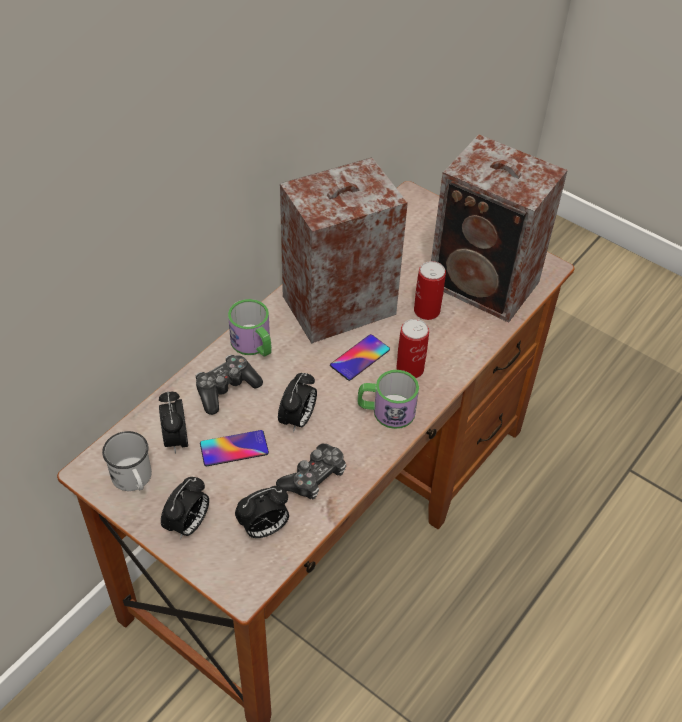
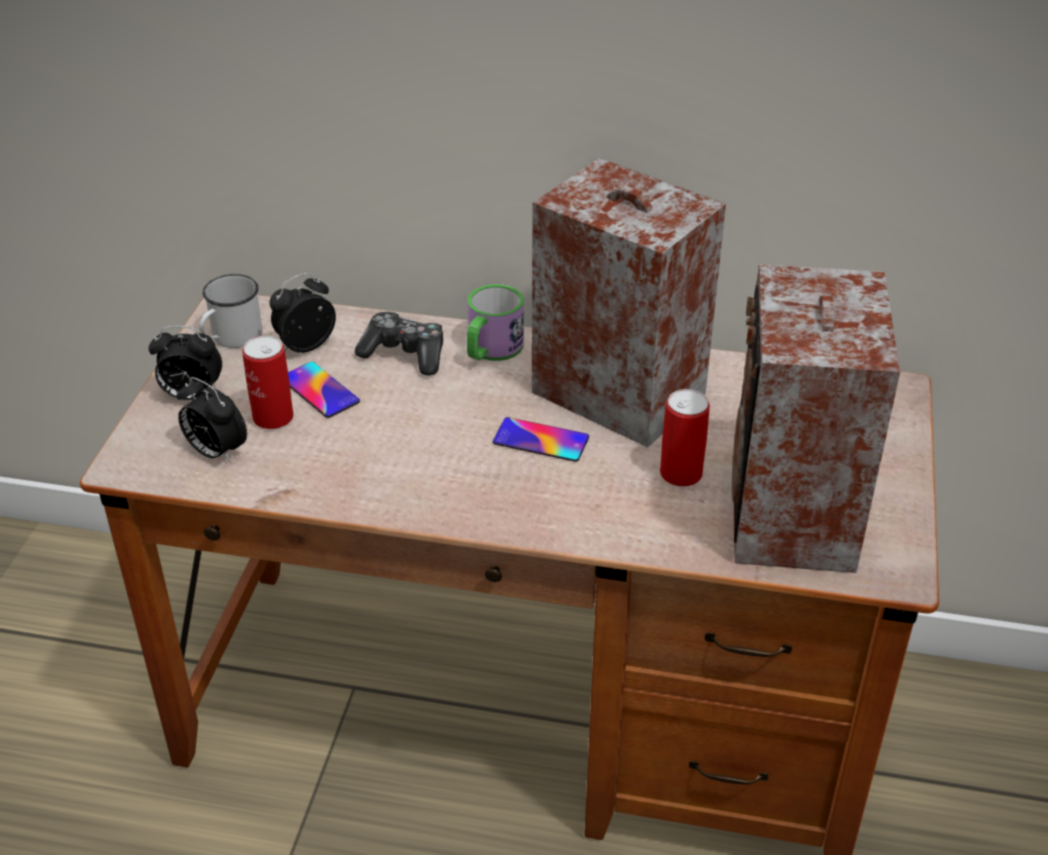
camera: 65 degrees right, 10 degrees down
game controller [276,444,346,499] -> none
alarm clock [278,373,317,432] -> none
mug [358,370,419,429] -> none
can [396,319,429,378] -> can moved to [242,336,294,429]

